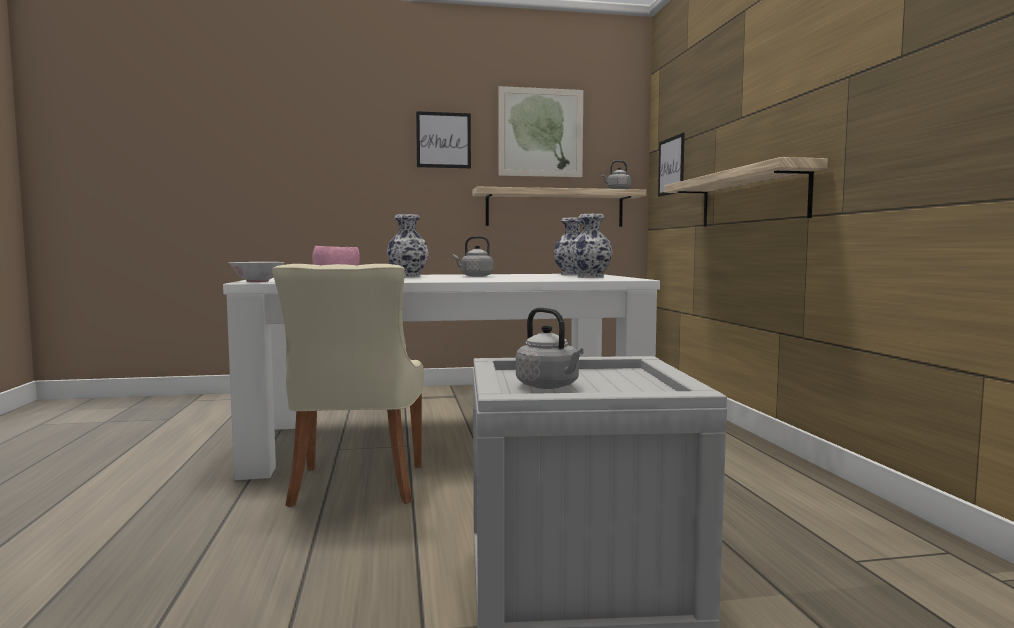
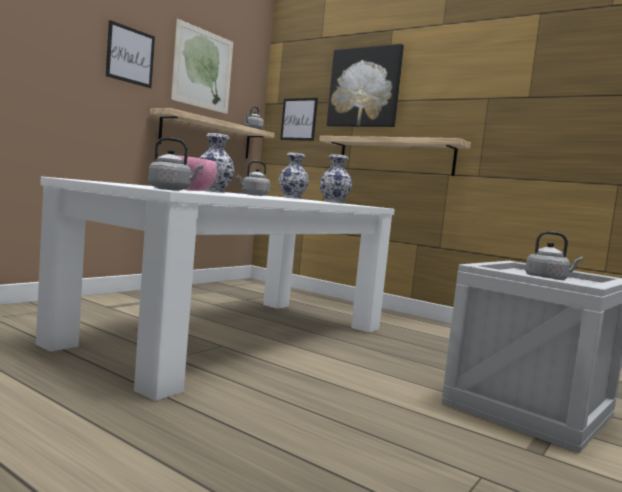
camera: 45 degrees left, 0 degrees up
white bowl [228,262,285,282] -> grey kettle [148,137,203,191]
beige chair [272,264,424,507] -> none
none -> picture [327,44,404,127]

